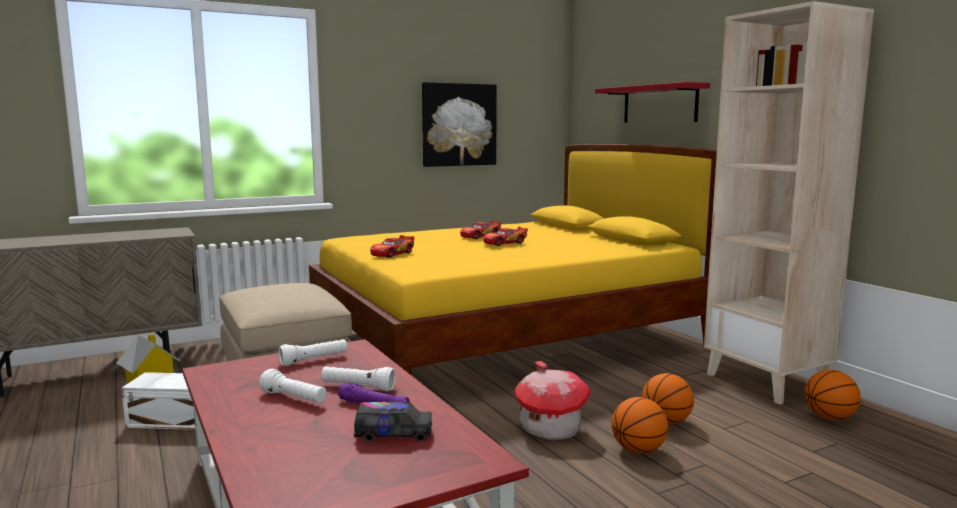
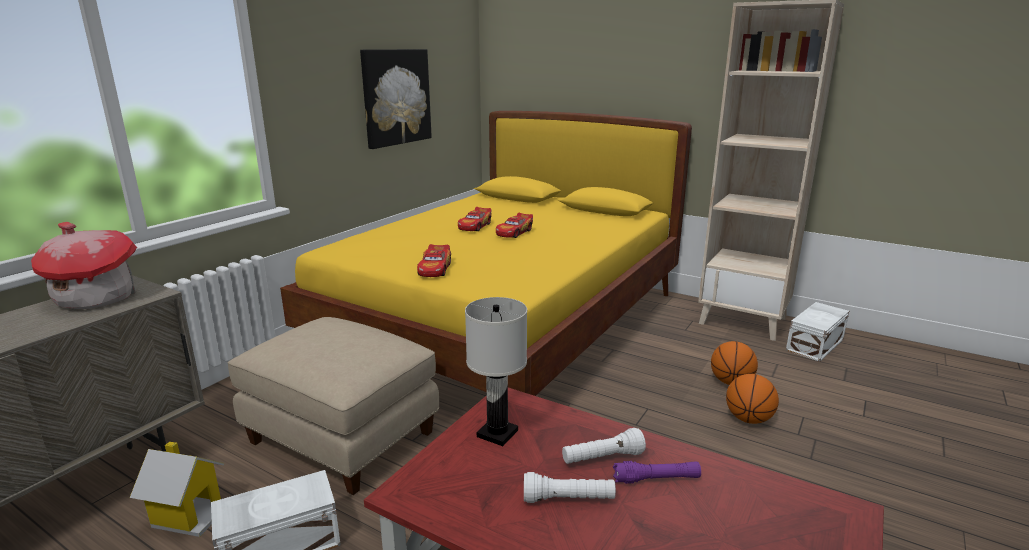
camera: 30 degrees left, 10 degrees up
white flashlight [279,339,347,366] -> white table lamp [465,297,527,446]
toy truck [354,402,432,442] -> none
toy house [515,361,591,440] -> toy house moved to [31,222,137,309]
red shelf [595,82,710,123] -> none
basketball [805,370,861,420] -> white storage box [786,302,849,362]

